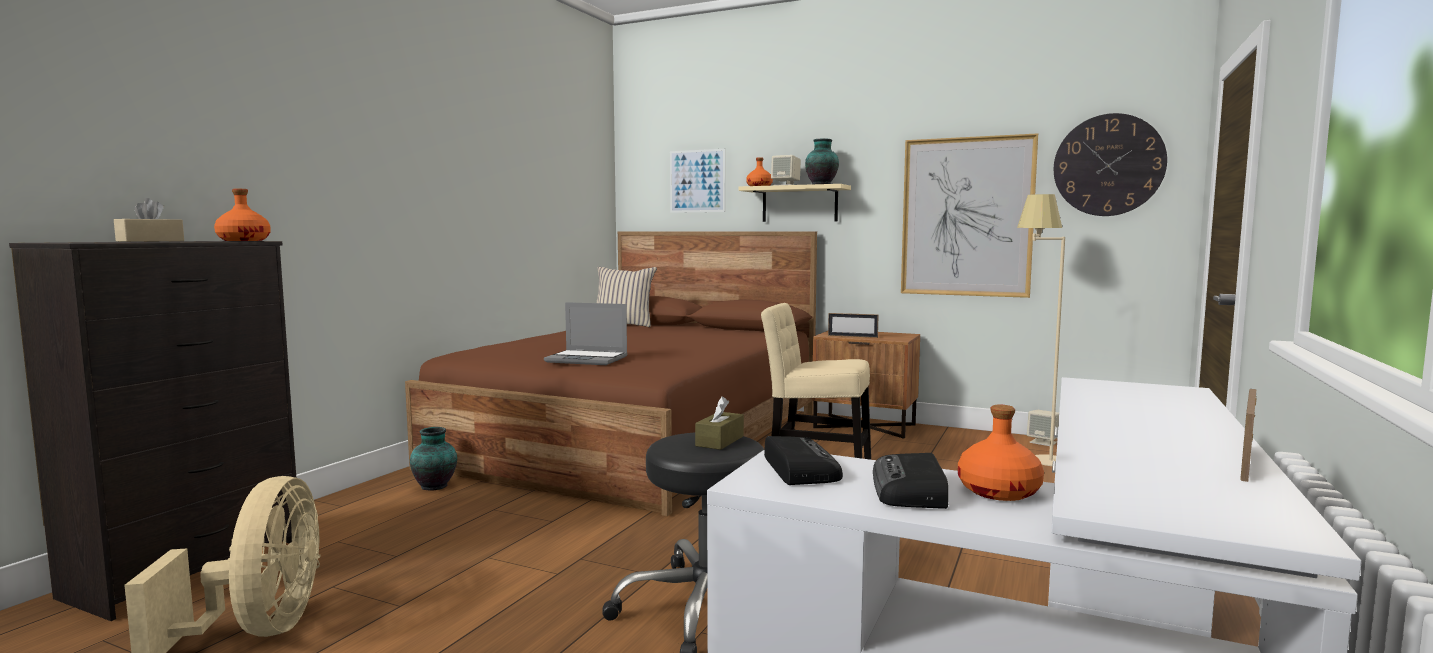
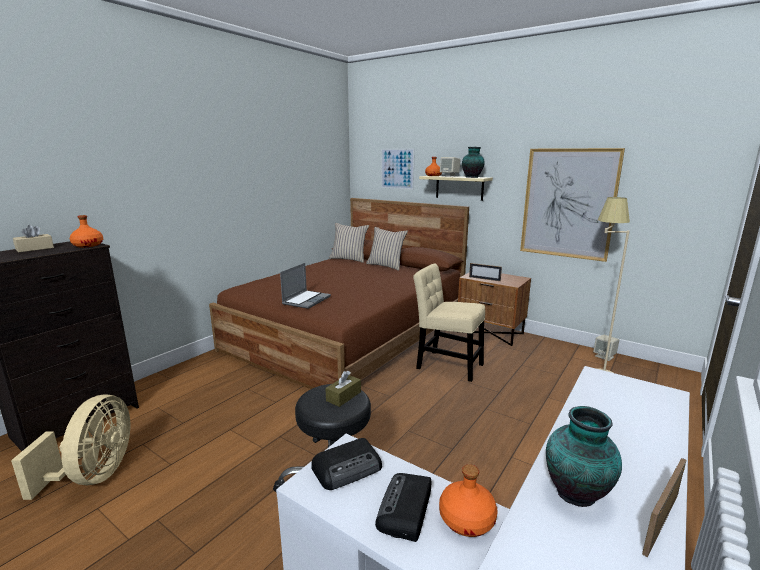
camera: 10 degrees right, 10 degrees up
vase [410,427,457,491] -> vase moved to [546,406,622,507]
laptop [544,302,628,365] -> laptop turned 90 degrees counterclockwise [280,263,331,309]
radio [764,436,843,485] -> radio turned 60 degrees clockwise [311,438,382,490]
wall clock [1054,113,1167,216] -> none
none -> beige pillow [366,227,408,271]

